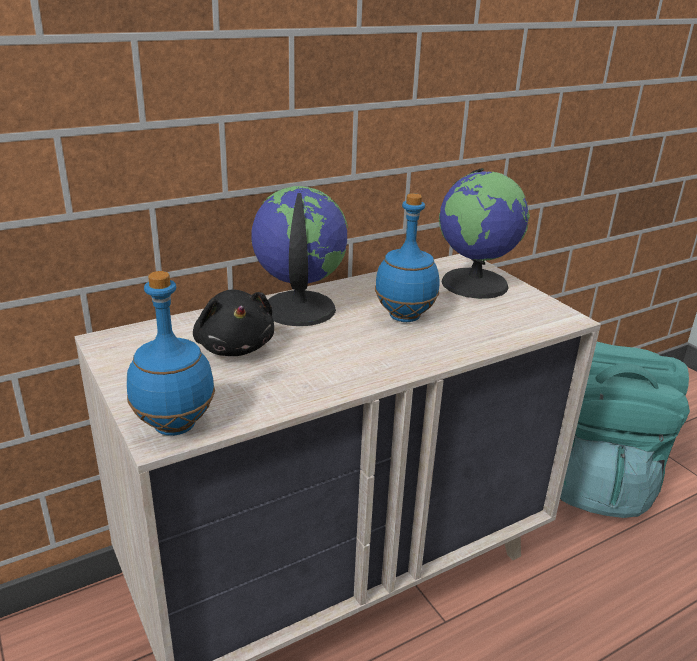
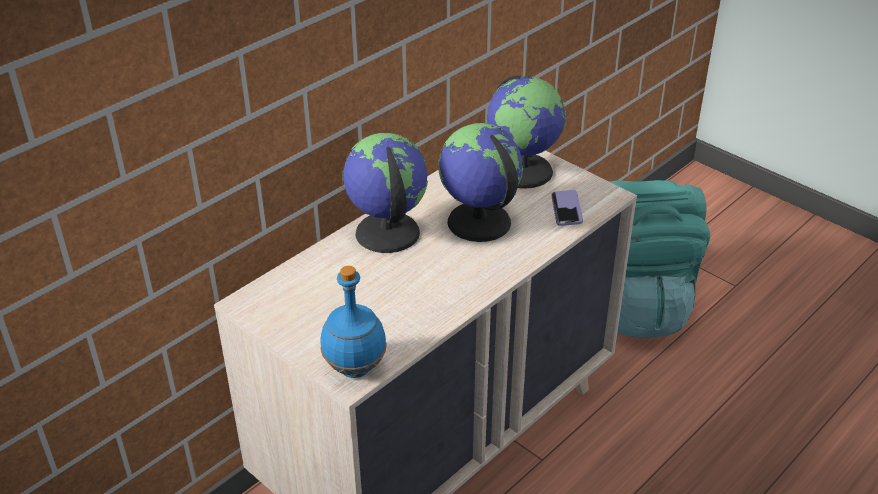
camera: 15 degrees left, 10 degrees up
black plush toy [193,290,274,356] -> none
blue bottle [375,193,440,322] -> globe [438,123,523,242]
none -> phone [551,190,583,226]

